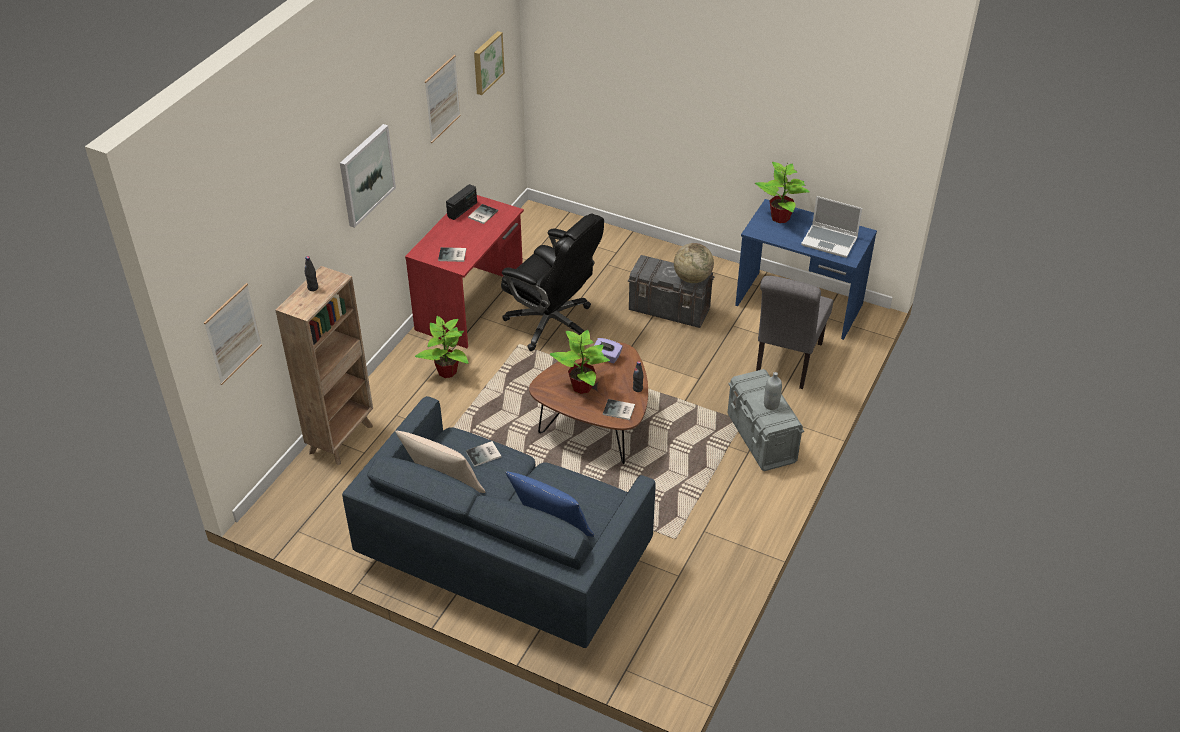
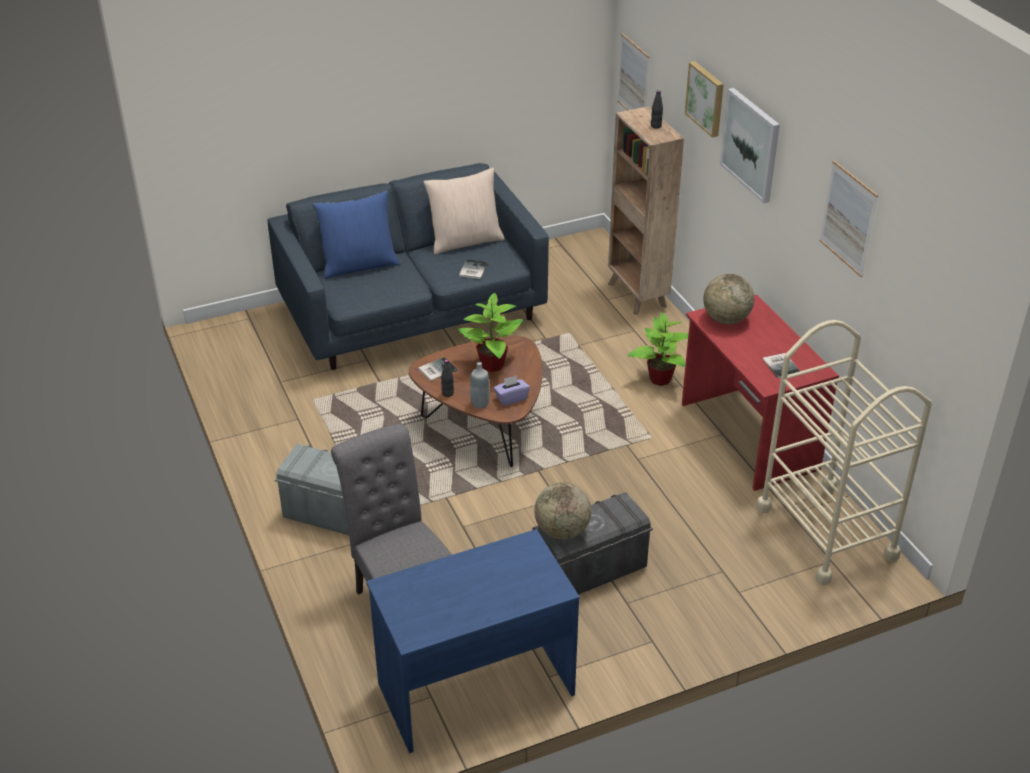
camera: 130 degrees right, 5 degrees down
book [438,247,466,262] -> globe [703,274,754,324]
radio [446,184,477,220] -> none
picture [474,31,505,95] -> picture moved to [685,61,724,137]
black office chair [501,214,604,351] -> none
potted plant [755,162,810,223] -> none
grey bottle [764,372,782,410] -> grey bottle moved to [470,362,489,409]
laptop [801,196,862,258] -> none
none -> beige cart [756,320,932,585]

